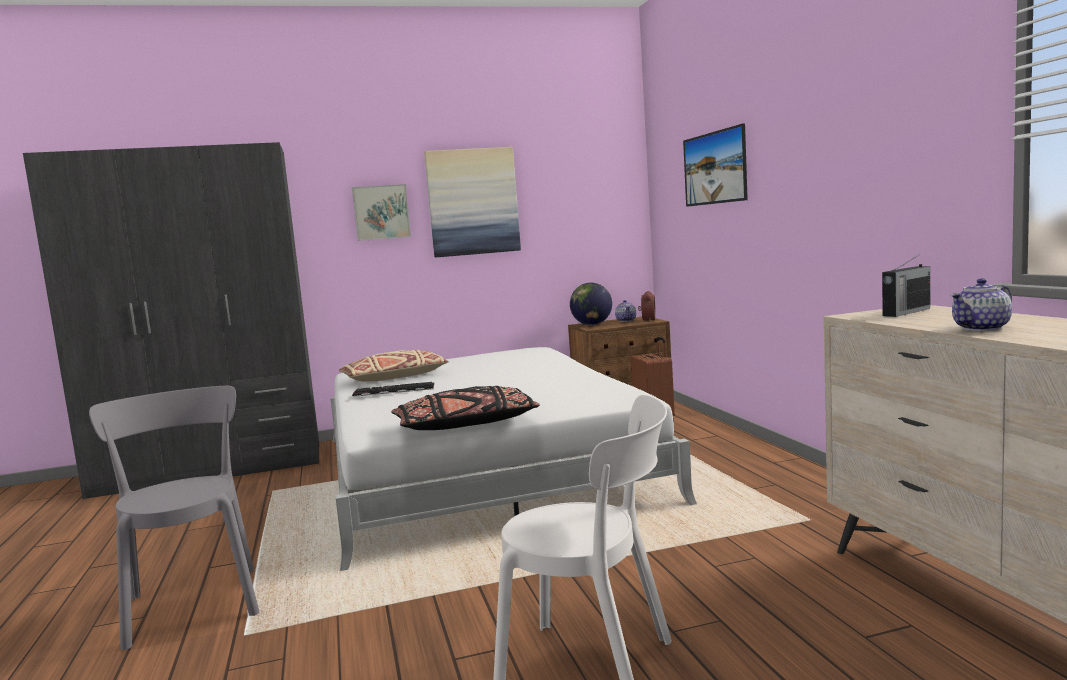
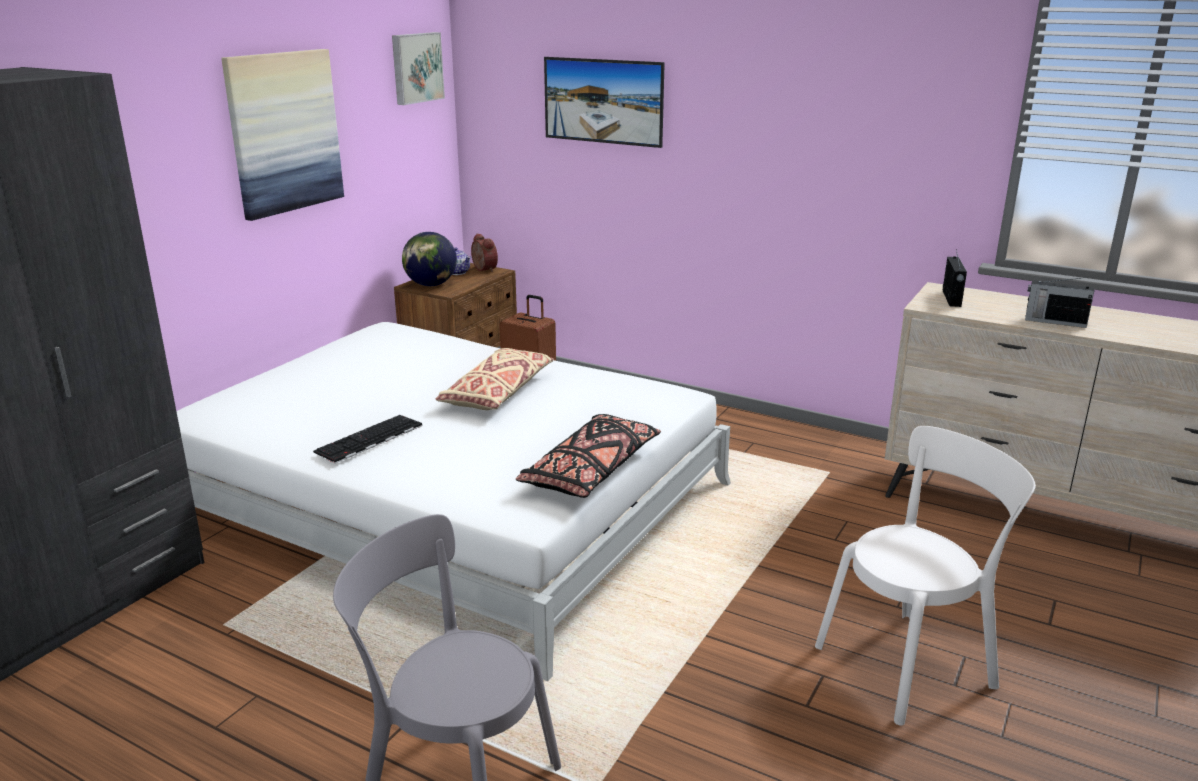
camera: 45 degrees left, 15 degrees up
beige pillow [339,350,449,382] -> beige pillow moved to [435,348,554,410]
picture [352,184,411,241] -> picture moved to [392,32,445,105]
teapot [950,278,1012,331] -> radio [1025,277,1094,328]

